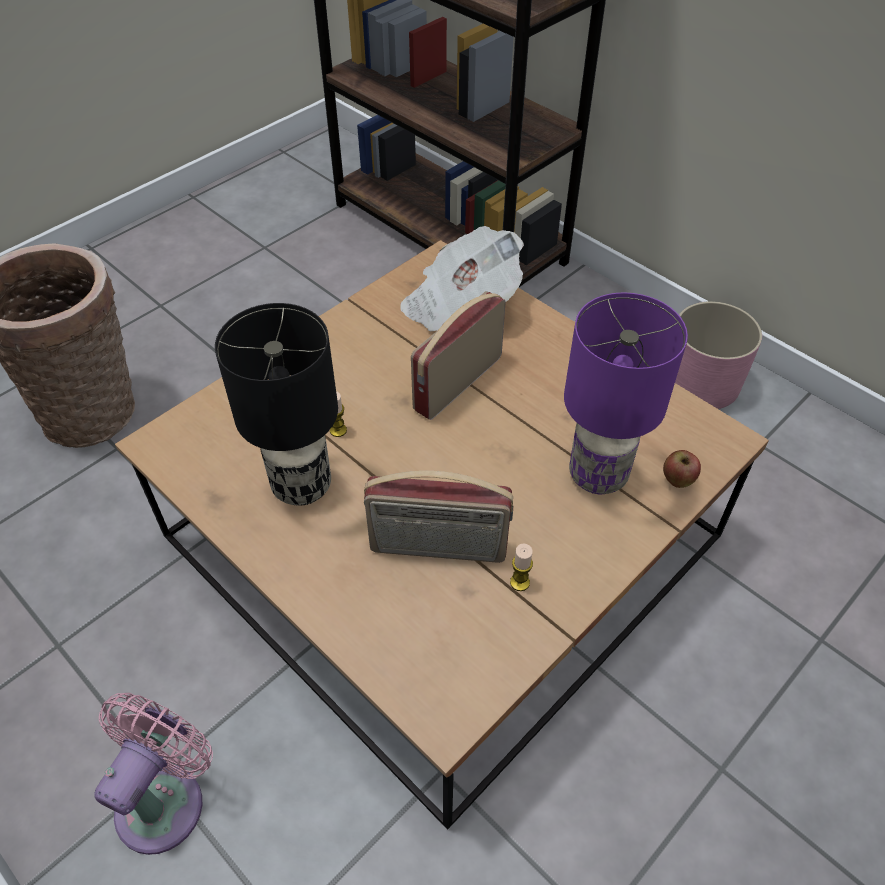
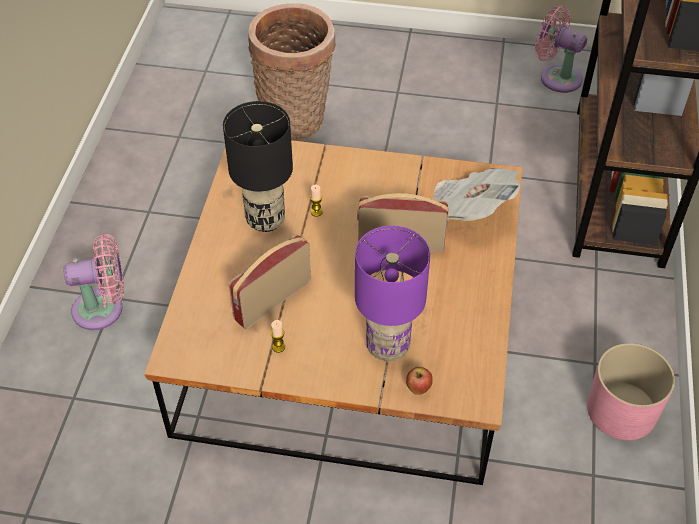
camera: 55 degrees right, 0 degrees up
radio [364,471,513,563] -> radio turned 75 degrees clockwise [229,234,311,329]
none -> pink fan [534,5,587,93]

